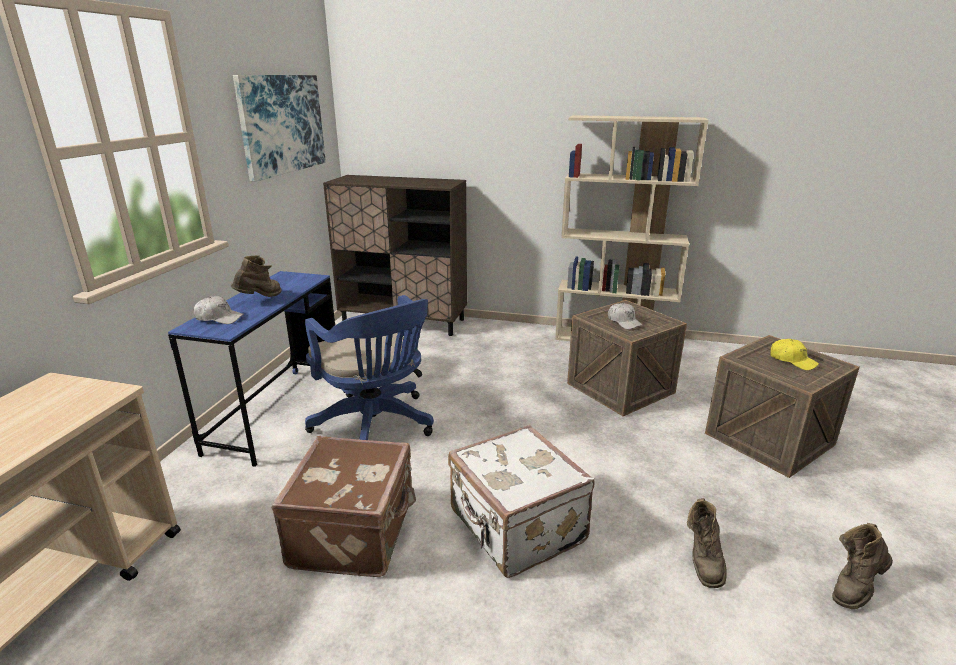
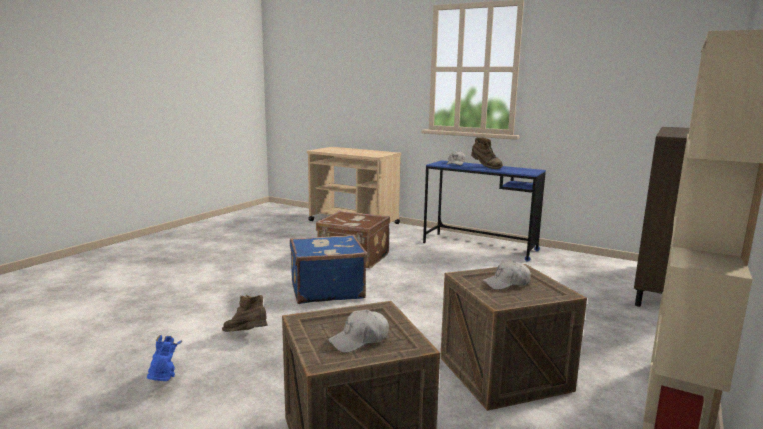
camera: 105 degrees right, 10 degrees down
picture [233,75,326,182] -> none
blue office chair [305,295,434,440] -> none
white suitcase [448,425,594,578] -> blue suitcase [290,235,367,304]
yellow cap [771,339,819,370] -> white cap [328,310,389,353]
brown boot [832,523,893,609] -> blue boot [147,335,182,381]

